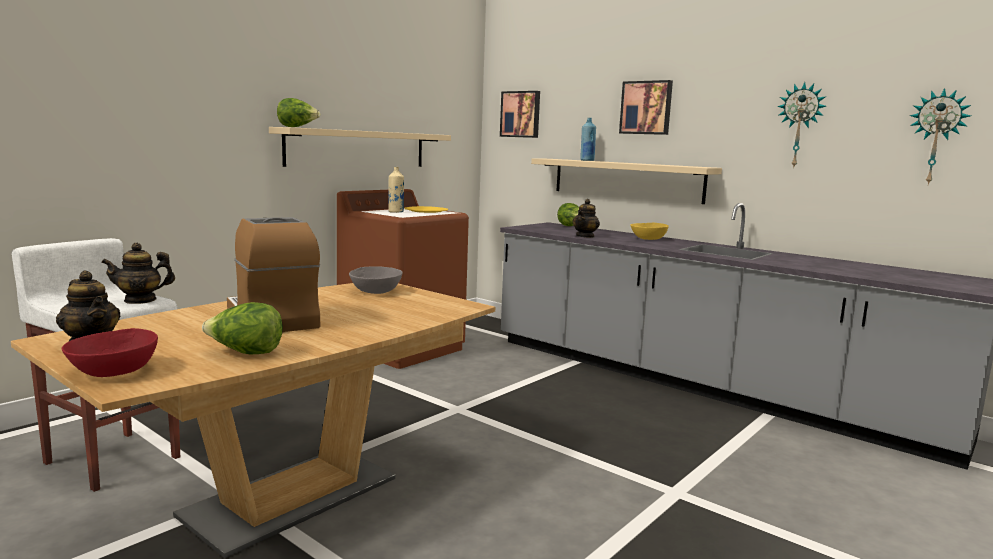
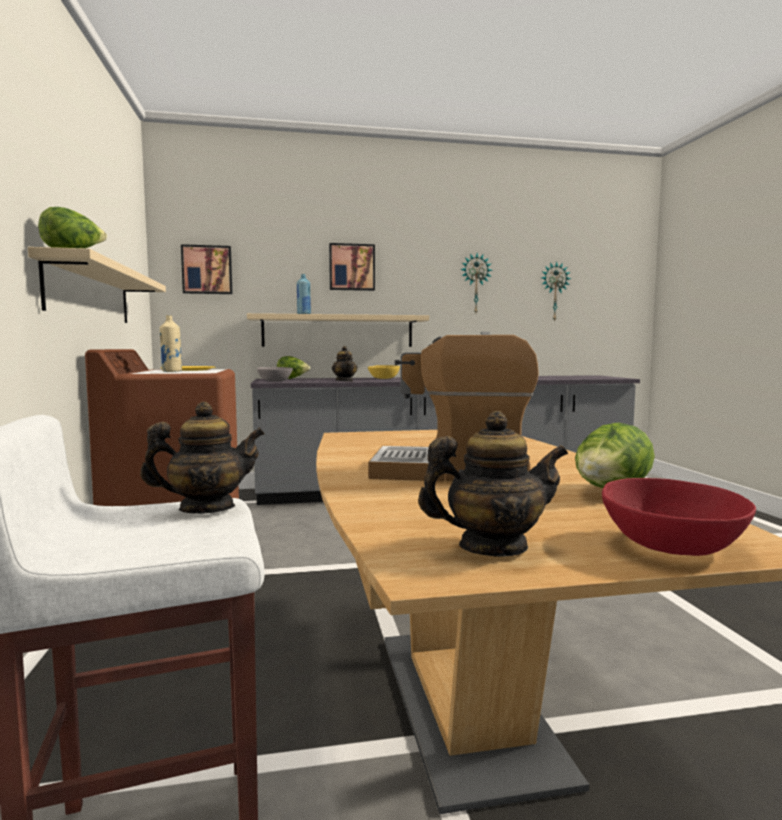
camera: 50 degrees left, 5 degrees down
teapot [101,243,175,304] -> teapot turned 120 degrees counterclockwise [140,402,265,514]
grey bowl [349,266,403,294] -> grey bowl moved to [257,367,293,382]

